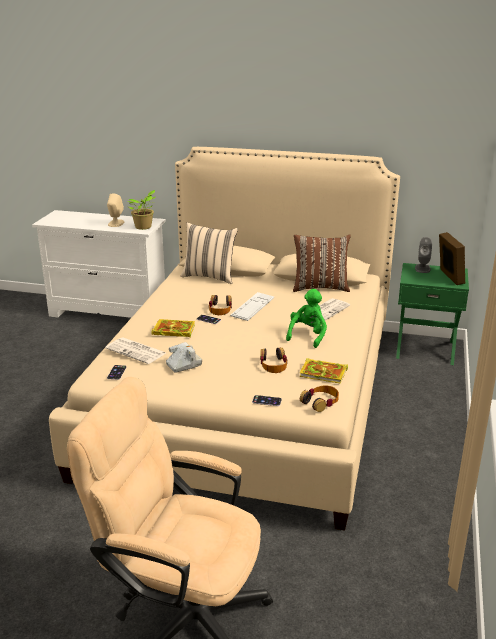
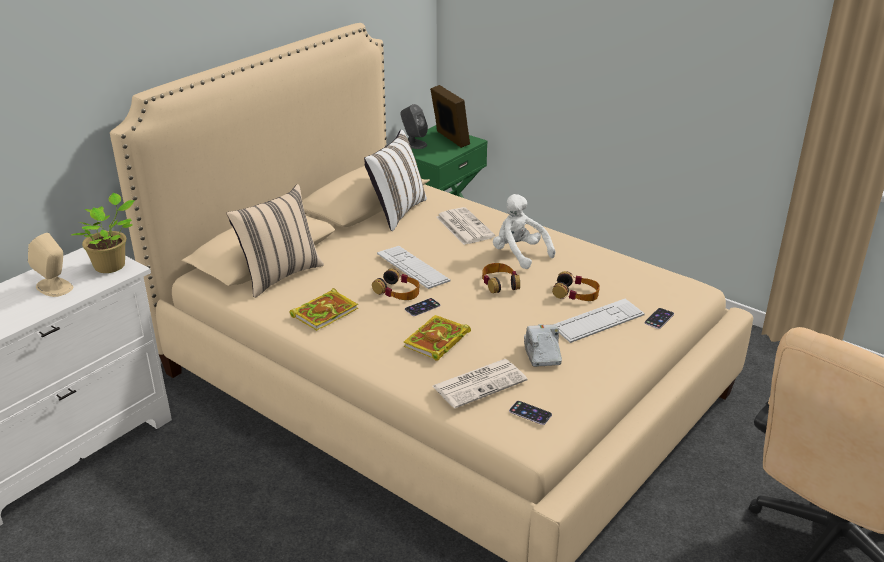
camera: 65 degrees left, 5 degrees up
green plush toy [286,289,327,348] -> white plush toy [493,194,555,269]
brown pillow [293,234,351,292] -> white pillow [364,130,427,231]
book [299,358,348,384] -> book moved to [289,288,358,331]
headphones [300,385,339,412] -> headphones moved to [482,263,520,293]
picture frame [439,232,465,285] -> picture frame turned 45 degrees clockwise [430,85,470,148]
none -> keyboard [555,299,645,343]

